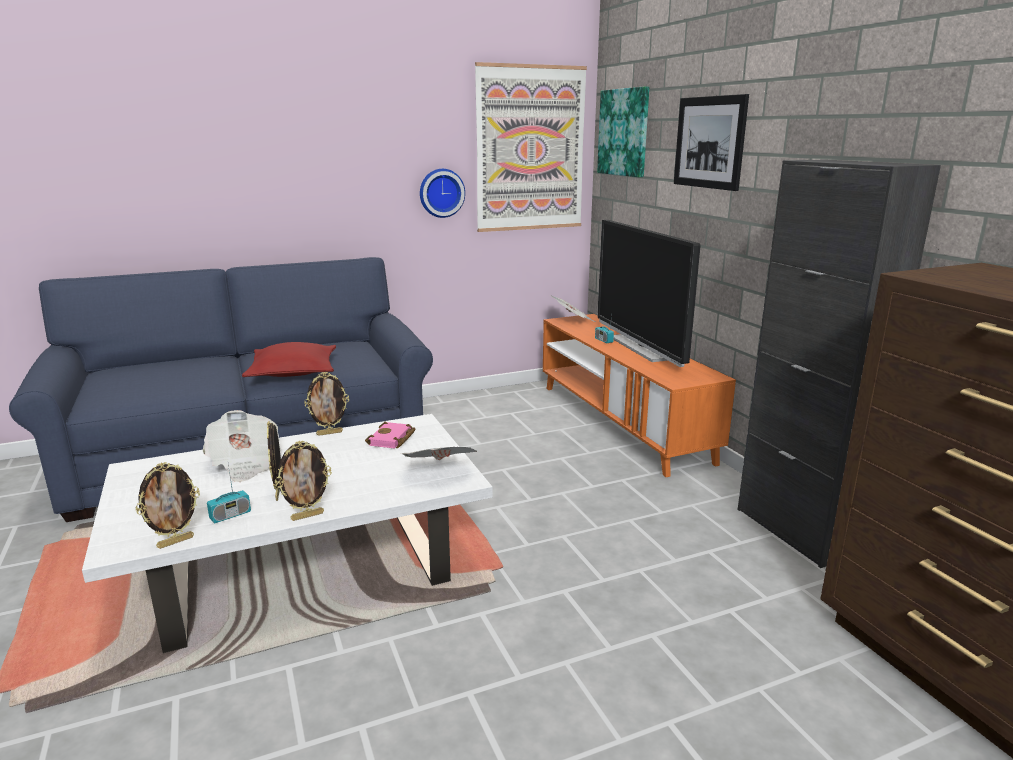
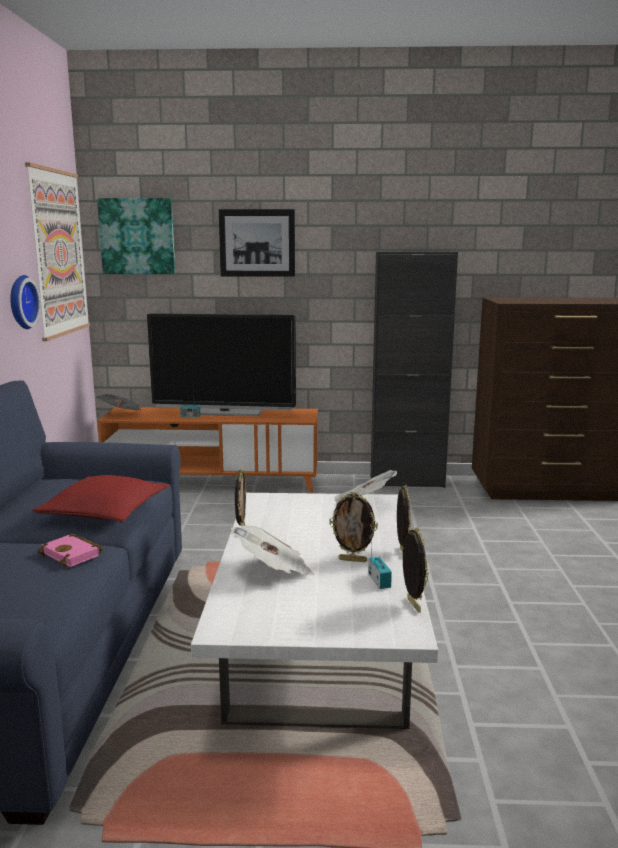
camera: 65 degrees left, 5 degrees down
pink book [365,422,416,448] -> pink book moved to [37,533,103,568]

